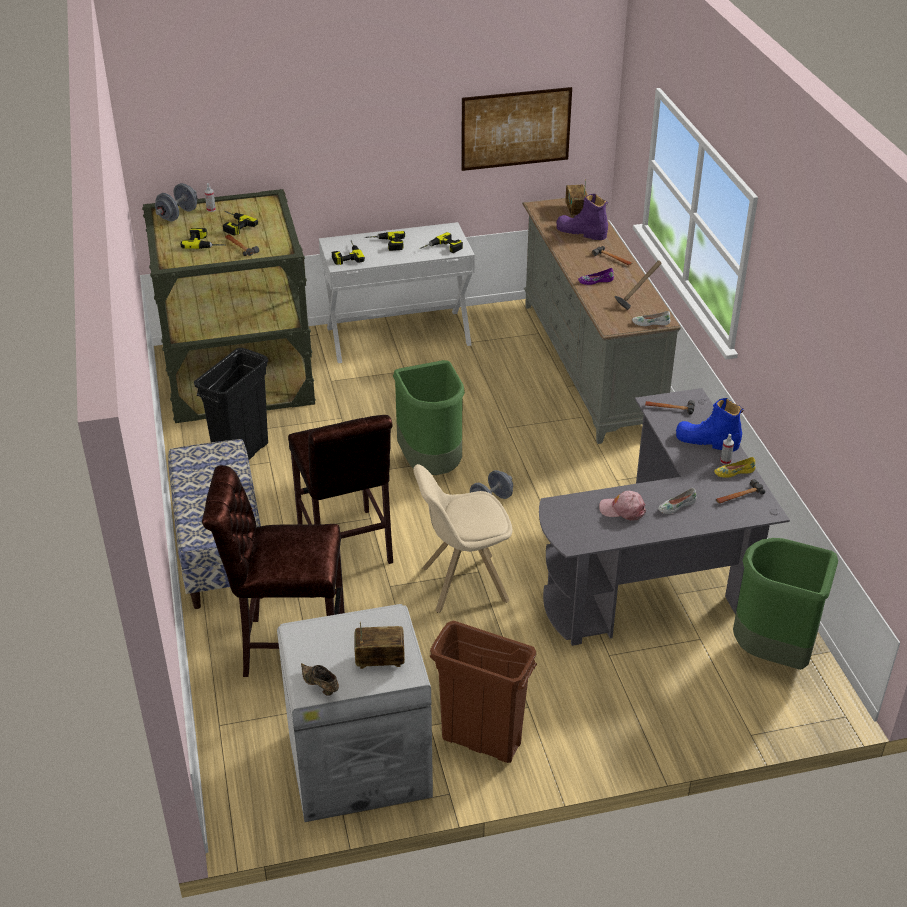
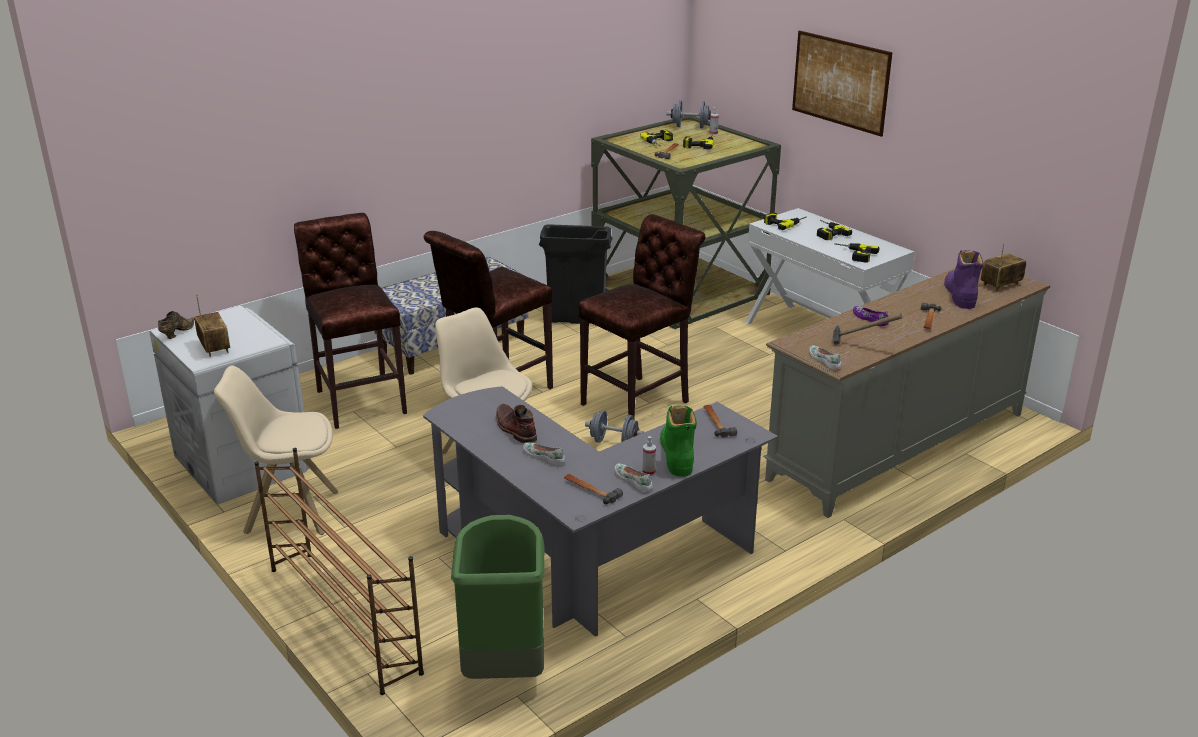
camera: 65 degrees right, 10 degrees down
green trash can [393,360,465,475] -> brown stool [579,214,706,420]
brown trash can [430,621,537,763] -> beige chair [214,366,339,535]
picture [461,87,572,171] -> picture moved to [792,30,892,137]
pink cap [599,491,646,521] -> brown boot [496,404,537,443]
blue boot [676,398,744,452] -> green boot [660,406,697,477]
yellow shoe [714,457,755,478] -> white shoe [614,463,652,492]
none -> brown shoe rack [254,448,424,695]

